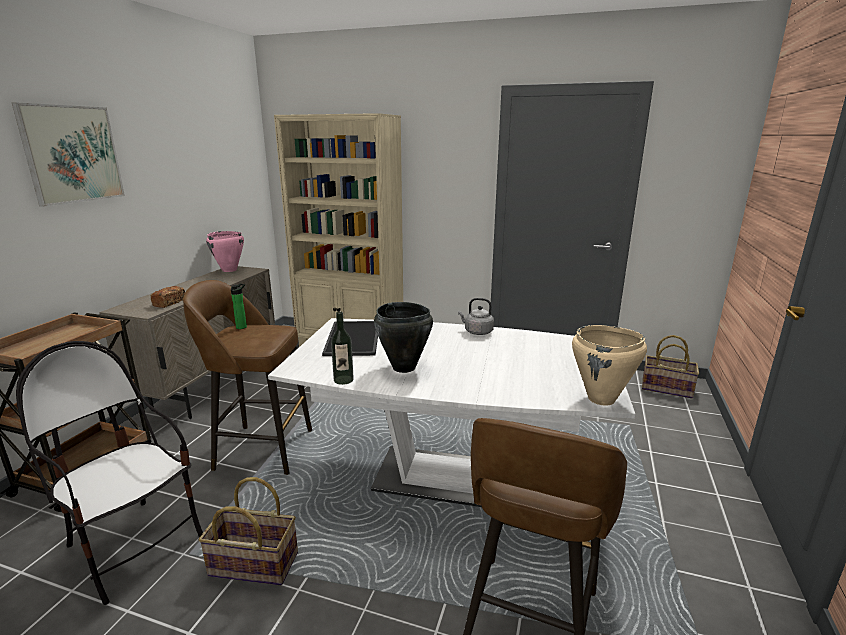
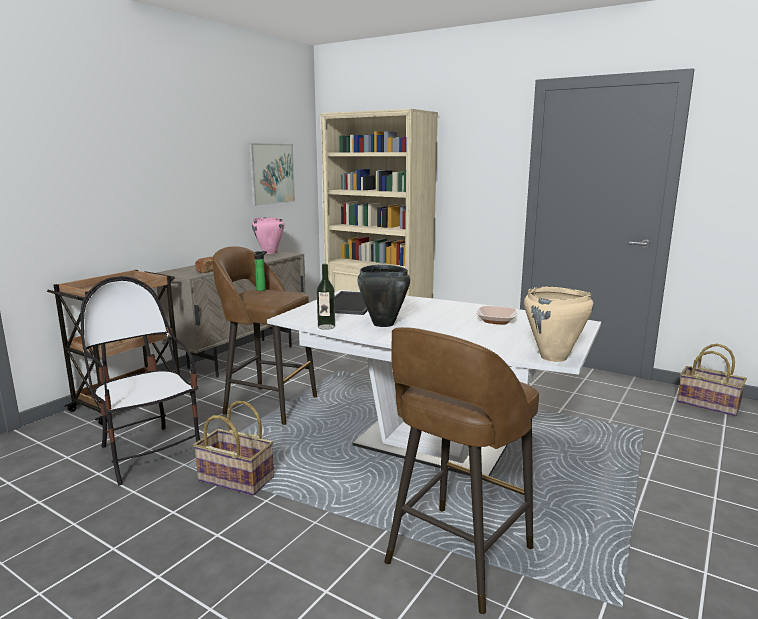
camera: 15 degrees right, 5 degrees down
picture [12,102,125,207] -> picture moved to [249,143,295,206]
grey kettle [458,298,494,335] -> none
none -> bowl [476,306,518,324]

